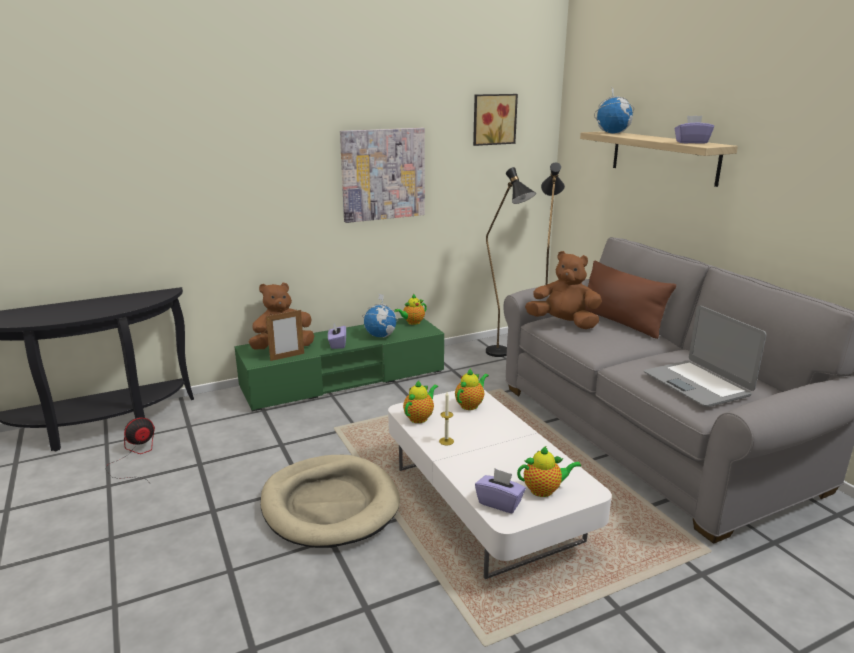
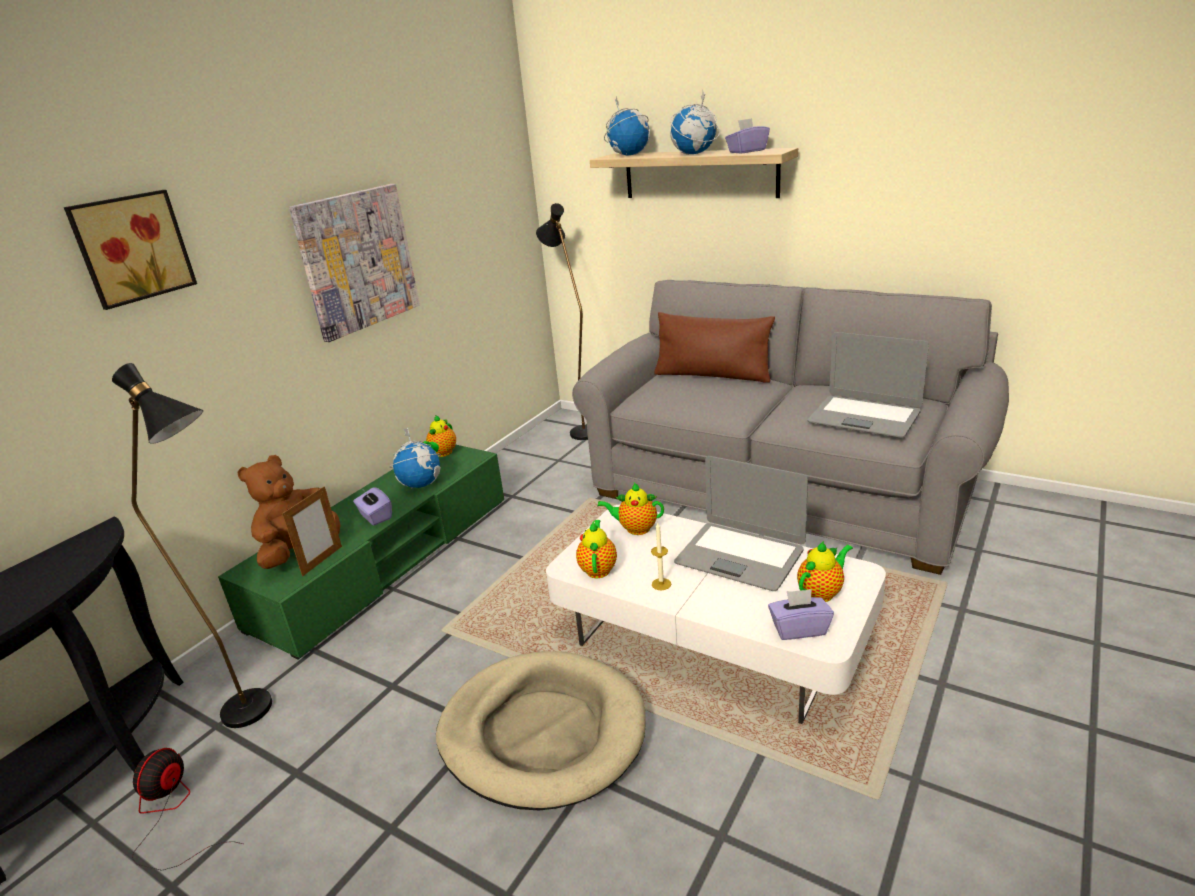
camera: 30 degrees left, 5 degrees up
teapot [455,369,489,410] -> teapot turned 90 degrees counterclockwise [598,483,664,535]
picture [473,94,518,146] -> picture moved to [64,190,197,310]
black floor lamp [486,167,536,357] -> black floor lamp moved to [112,363,272,728]
brown plush toy [525,251,602,329] -> none
none -> globe [670,90,720,155]
none -> laptop [674,456,808,591]

